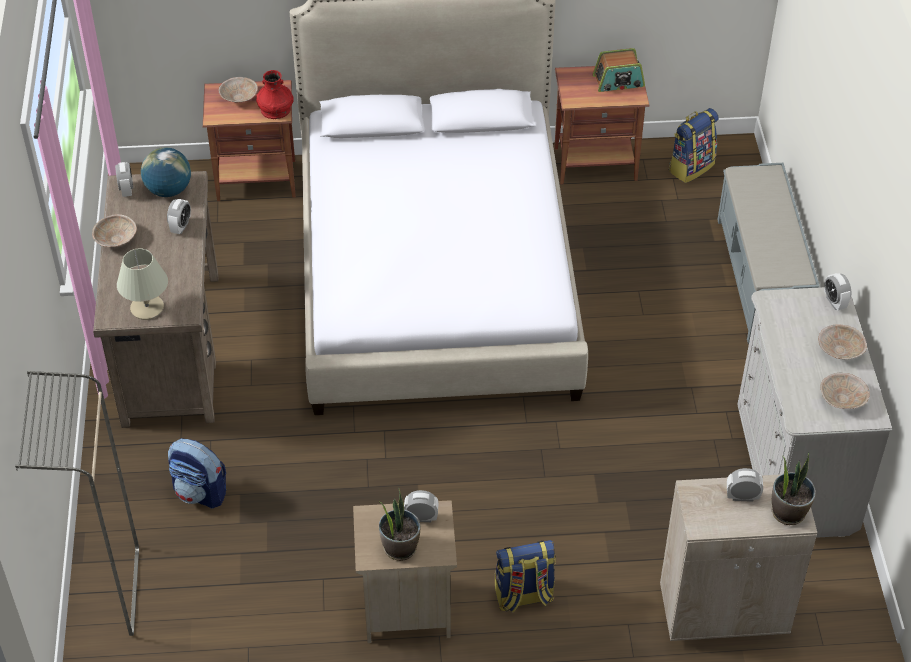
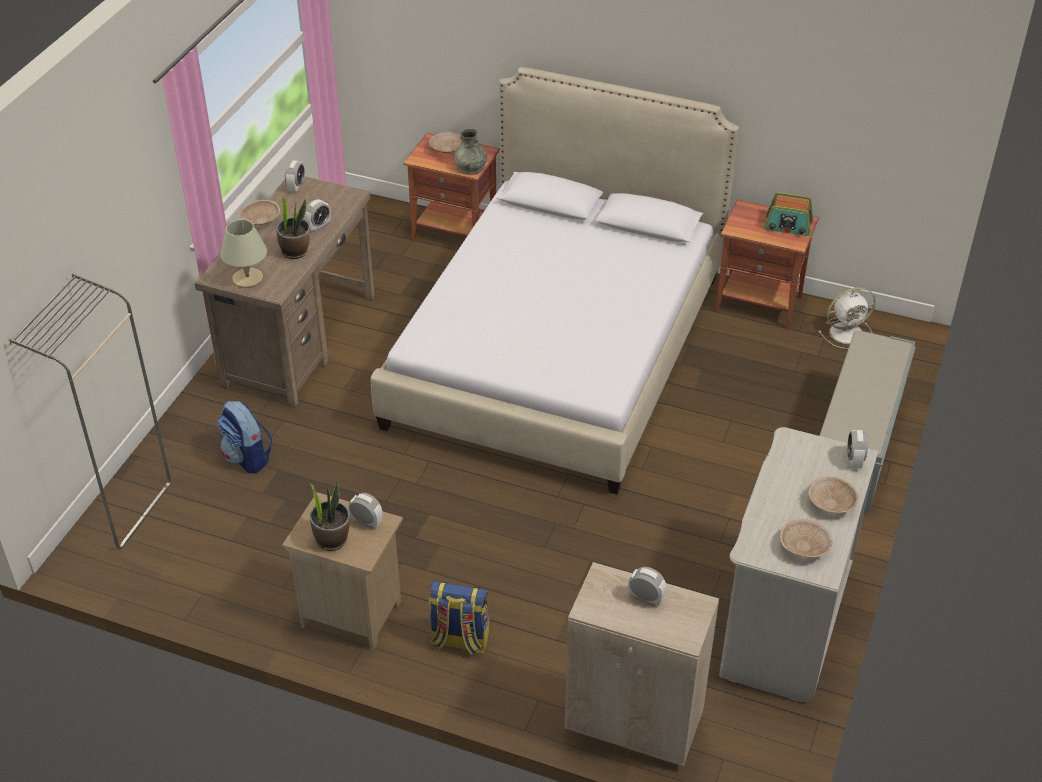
camera: 25 degrees right, 5 degrees down
globe [141,147,191,197] -> none
red vase [256,70,294,119] -> grey vase [454,128,487,175]
backpack [669,108,719,183] -> white fan [818,287,876,349]
potted plant [772,453,816,525] -> potted plant moved to [276,193,310,259]

